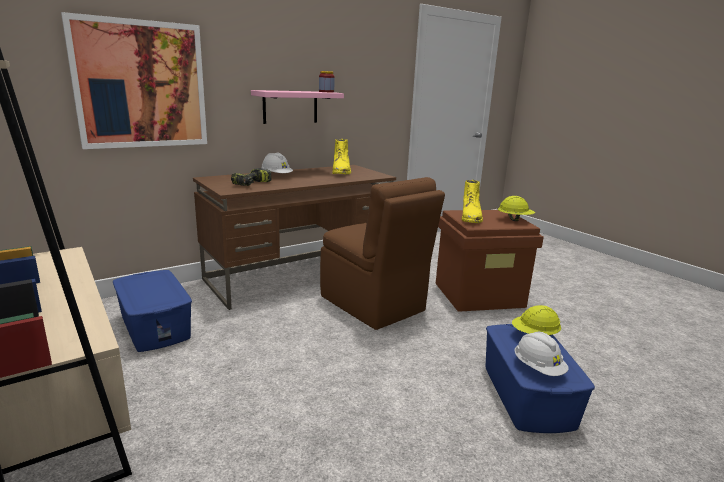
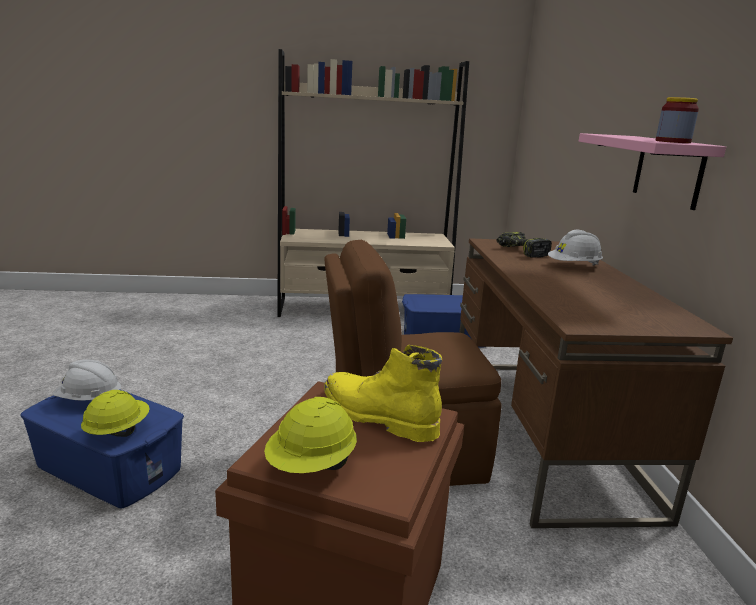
camera: 120 degrees right, 0 degrees up
picture [61,12,207,149] -> none
yellow boot [332,139,351,175] -> none

